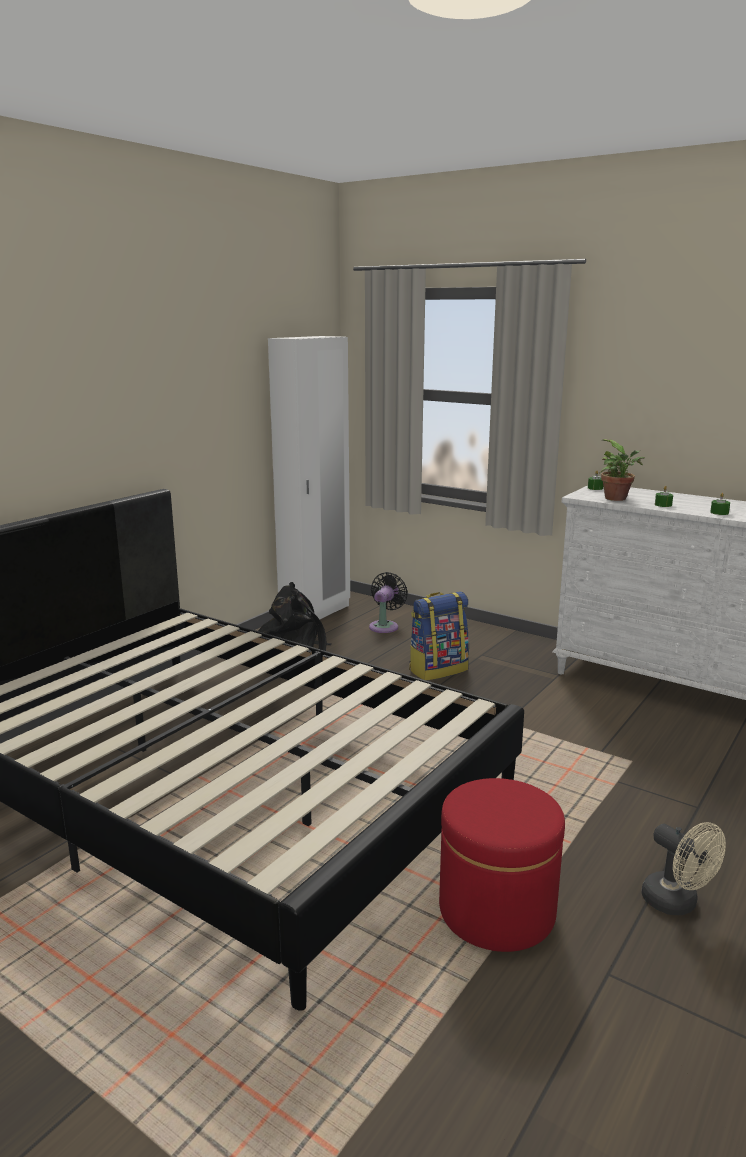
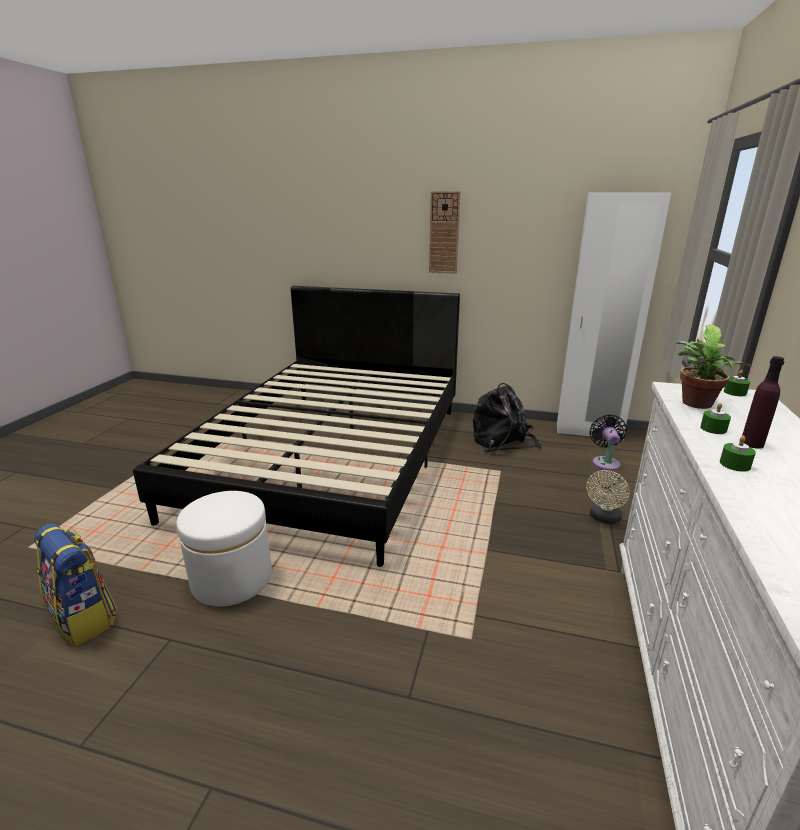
camera: 70 degrees right, 5 degrees up
black fan [369,572,408,633] -> black fan turned 90 degrees counterclockwise [589,415,627,471]
backpack [409,592,469,681] -> backpack moved to [34,523,117,647]
red ottoman [439,778,565,952] -> white ottoman [176,491,272,606]
beige fan [642,822,726,915] -> beige fan moved to [586,470,630,524]
none -> wall clock [429,191,460,274]
none -> purple bottle [742,356,785,449]

